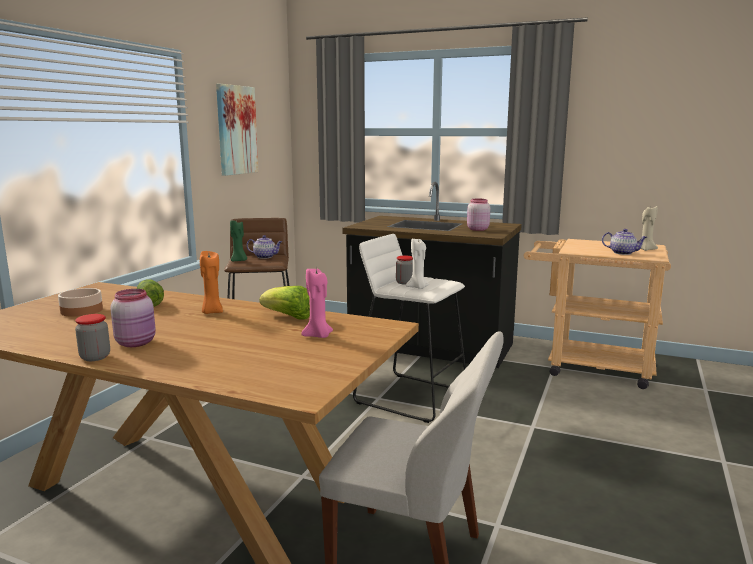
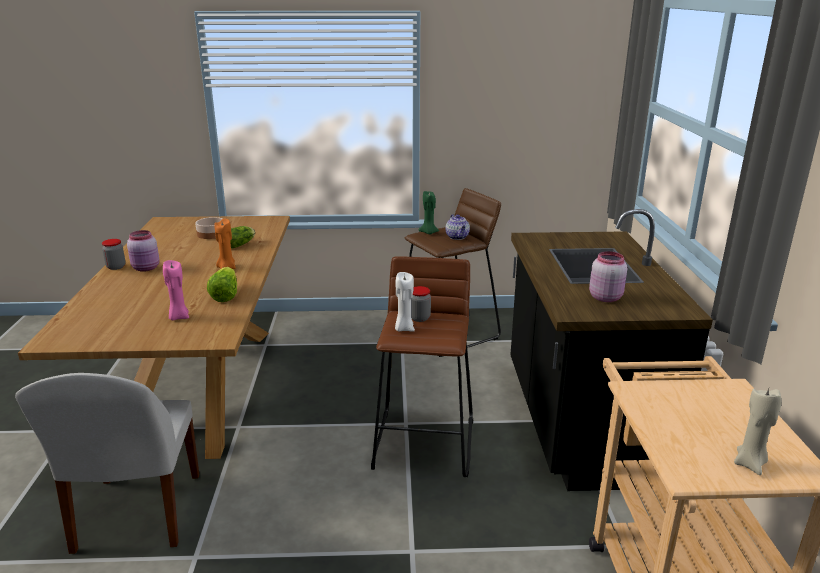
camera: 65 degrees right, 10 degrees up
picture [216,84,259,176] -> none
white stool [353,234,466,423] -> brown stool [371,256,473,477]
teapot [602,229,647,255] -> none

